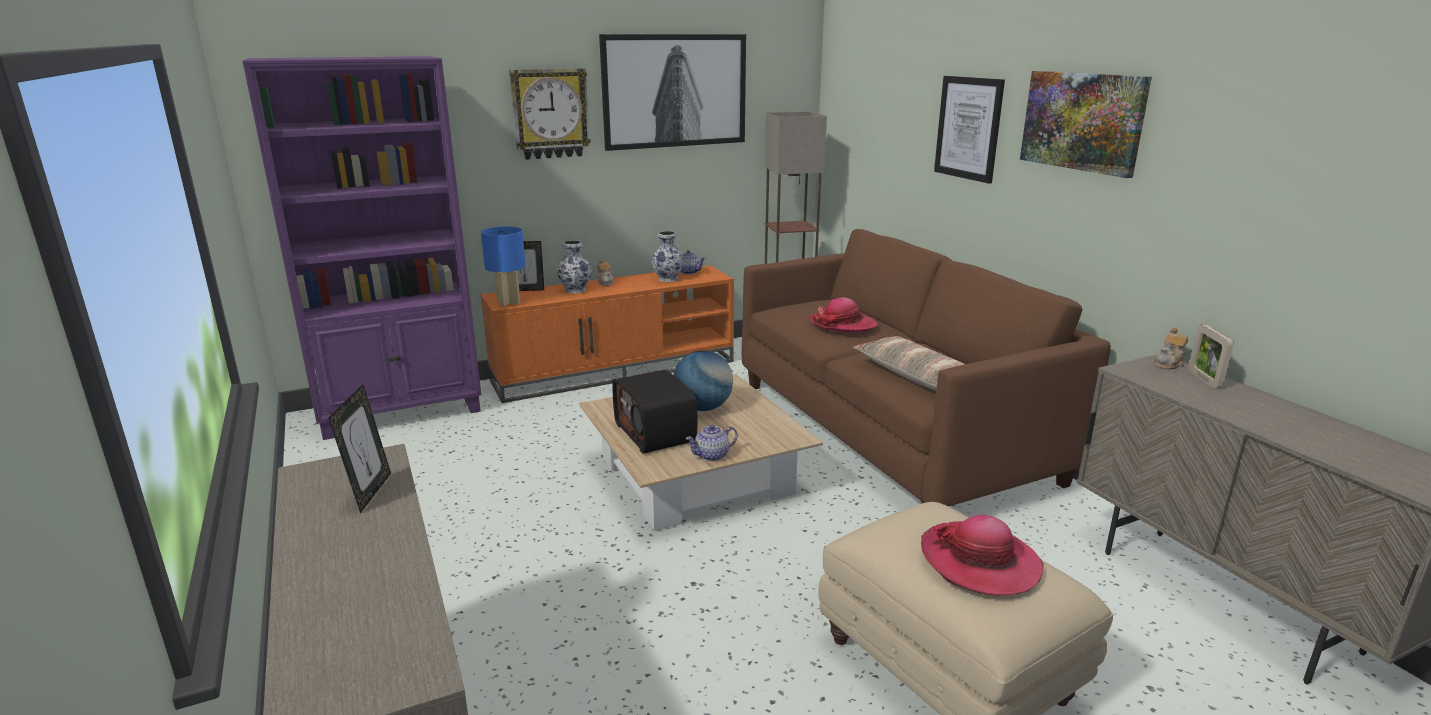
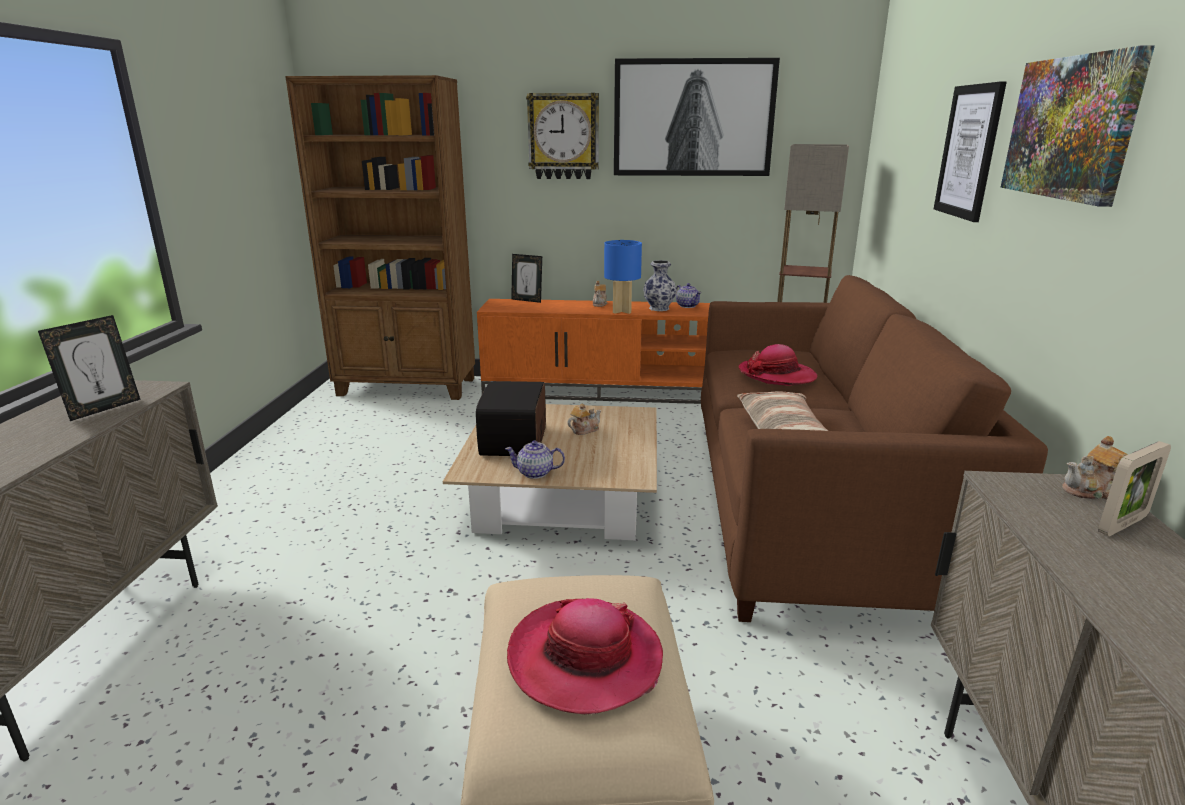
camera: 30 degrees right, 0 degrees up
purple bookcase [243,56,481,440] -> brown bookcase [285,75,475,400]
blue table lamp [481,227,526,307] -> blue table lamp moved to [604,240,642,314]
vase [557,240,592,293] -> none
globe [673,350,733,411] -> teapot [567,404,601,435]
picture frame [1188,324,1234,389] -> picture frame turned 150 degrees counterclockwise [1098,441,1171,536]

